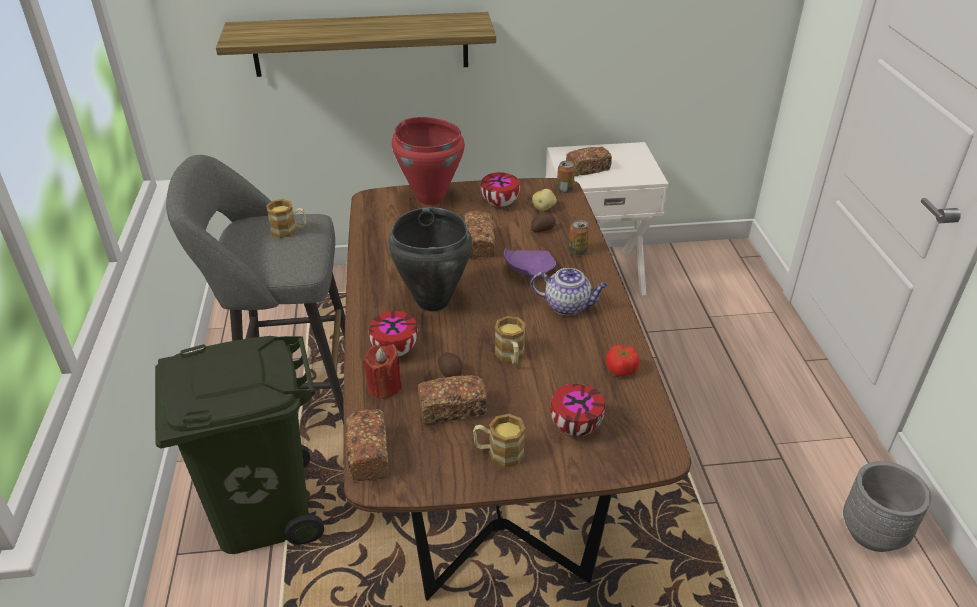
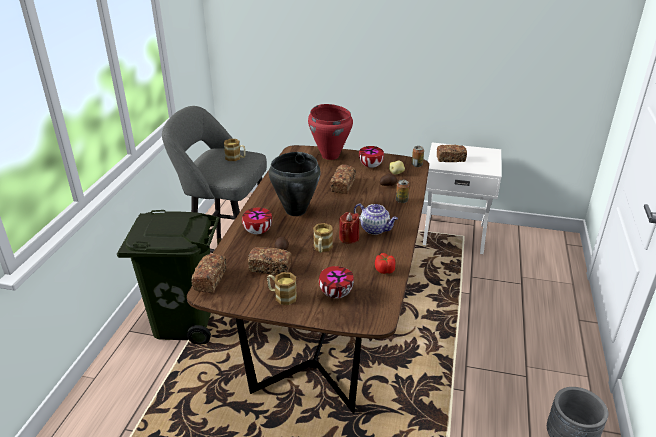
camera: 20 degrees right, 5 degrees down
shelf [216,12,496,77] -> none
red candle [363,345,402,399] -> red candle moved to [339,212,359,244]
purple plate [504,248,556,278] -> none

